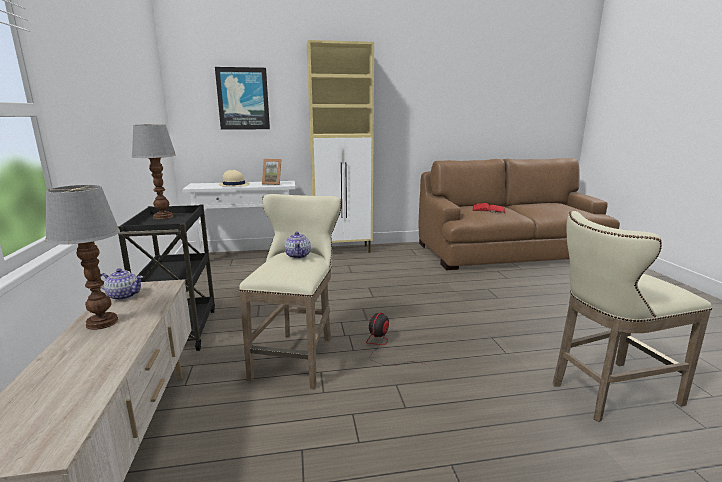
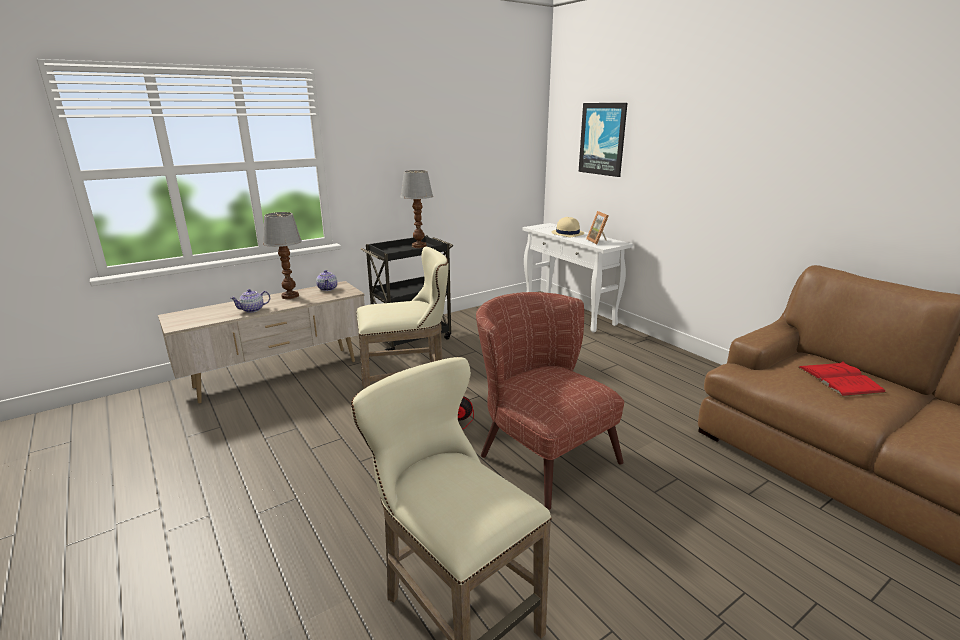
camera: 65 degrees right, 5 degrees up
teapot [284,232,311,259] -> teapot moved to [230,289,270,313]
beige cabinet [307,40,374,253] -> none
none -> brown armchair [476,292,624,510]

